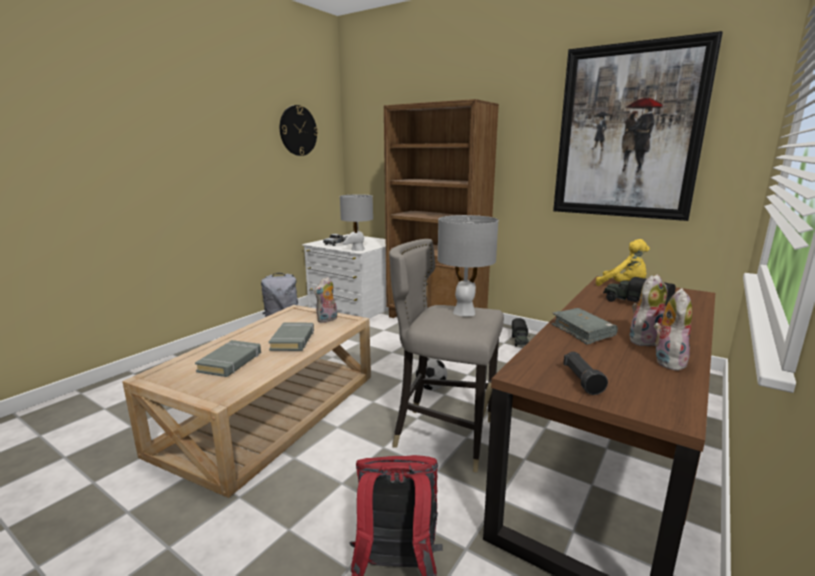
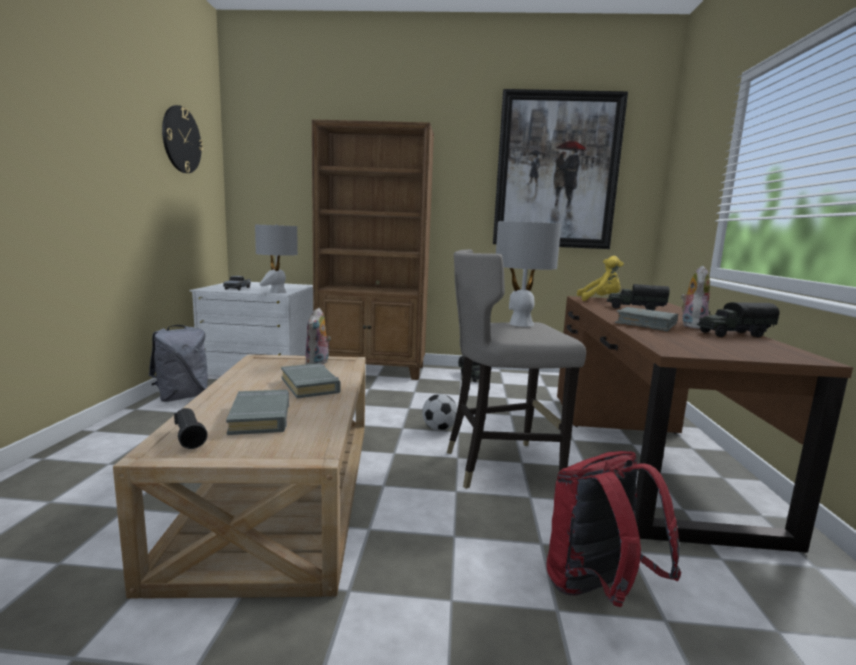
camera: 30 degrees left, 5 degrees down
black flashlight [563,352,608,395] -> black flashlight moved to [174,408,208,449]
plush toy [654,288,692,371] -> toy truck [697,302,780,337]

